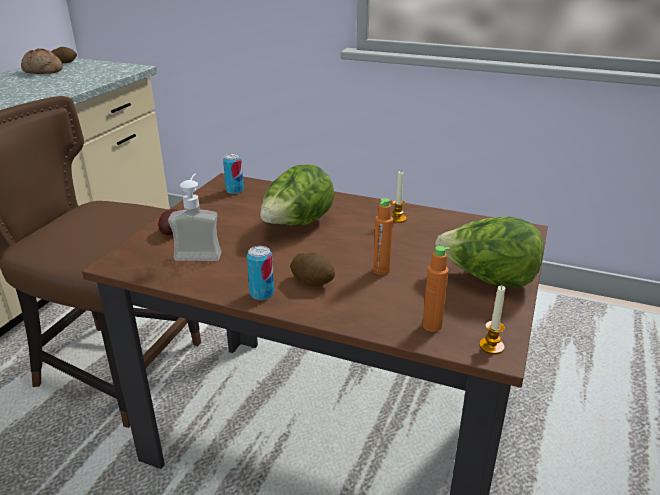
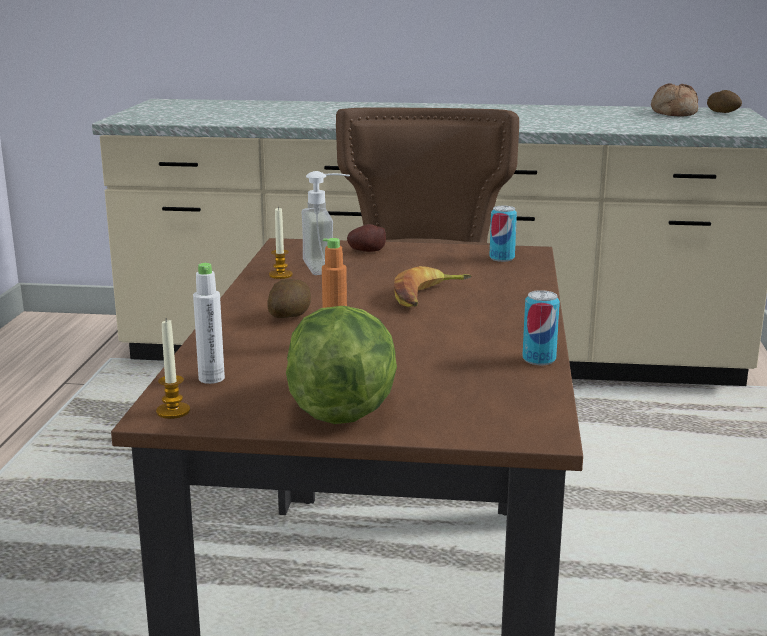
camera: 75 degrees right, 10 degrees down
can [247,246,274,300] -> can moved to [522,290,560,365]
lettuce [260,164,334,226] -> banana [394,266,472,307]
candle [391,171,407,223] -> candle moved to [269,206,293,279]
orange bottle [422,246,450,332] -> white bottle [193,263,225,384]

